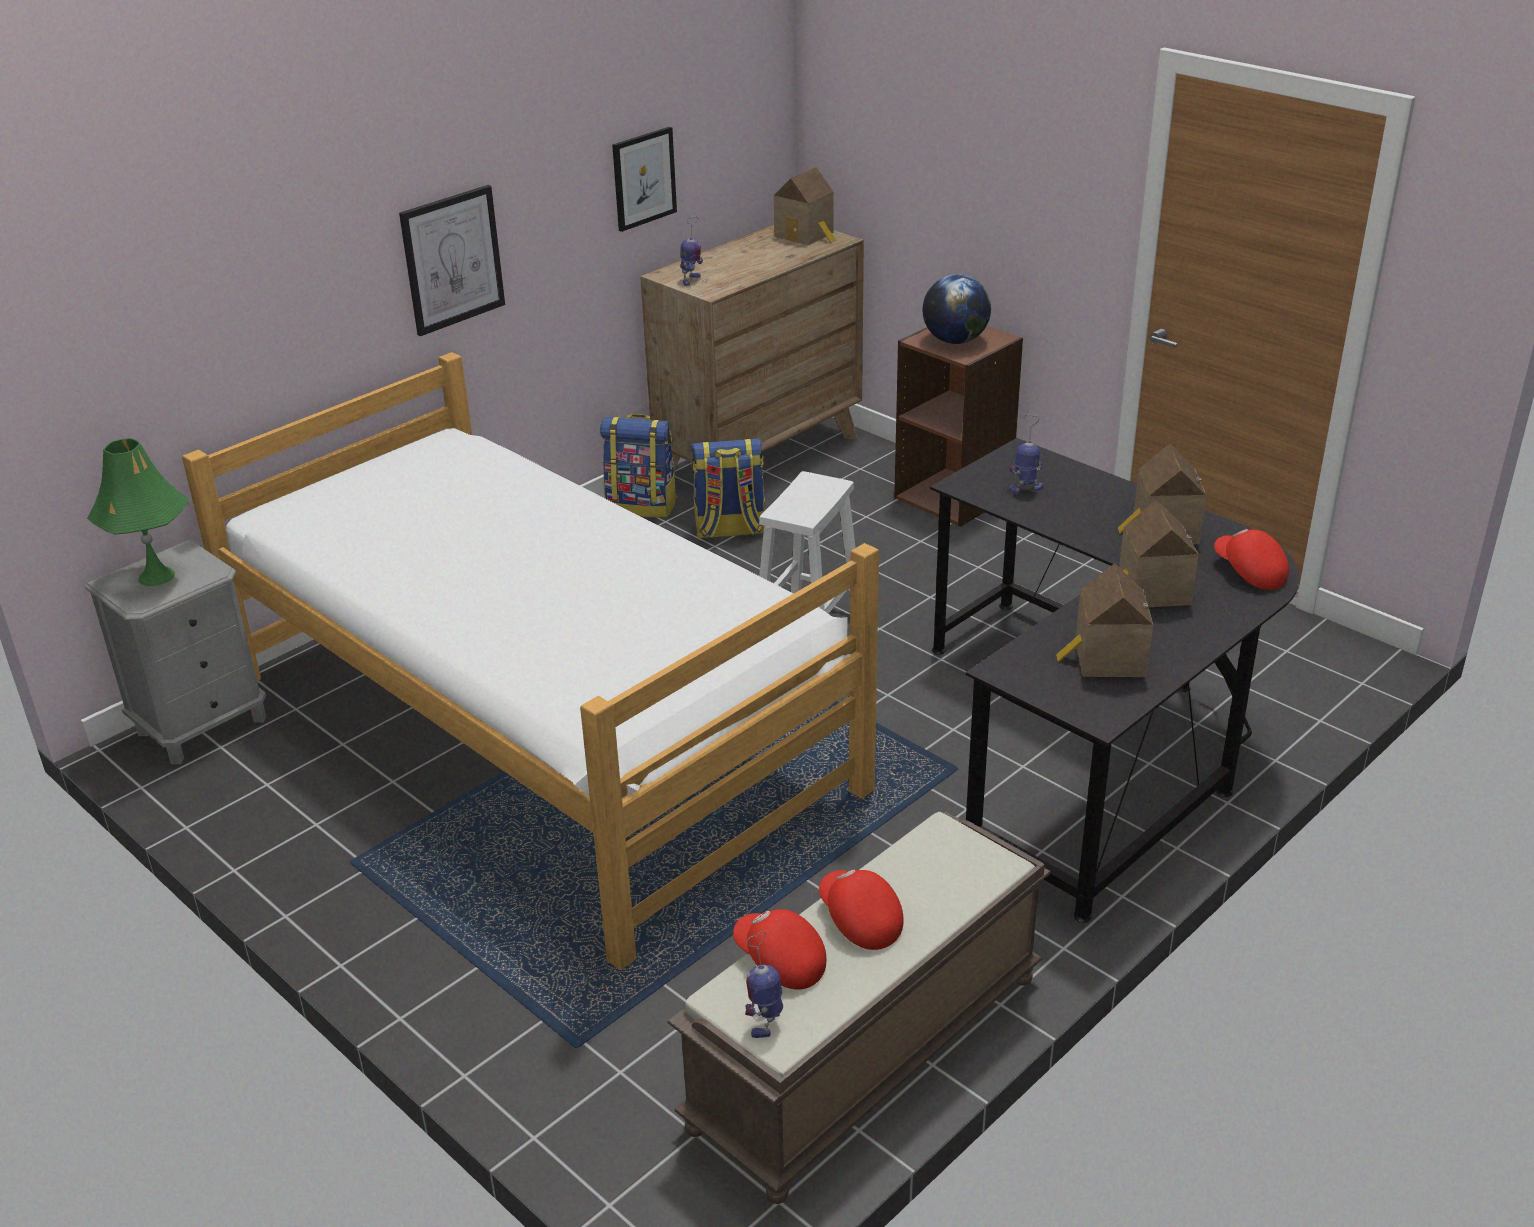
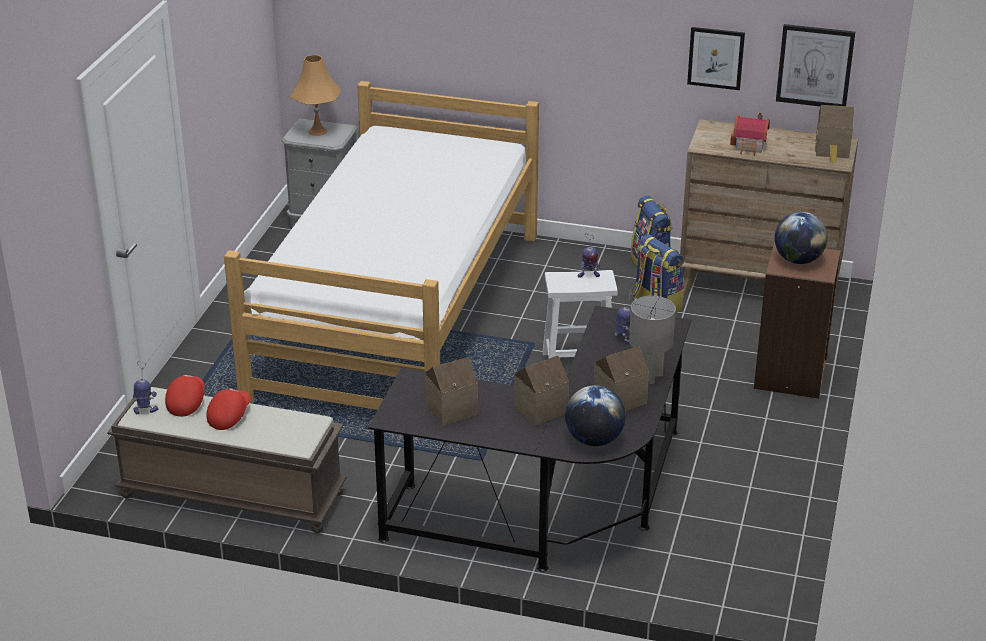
camera: 60 degrees right, 0 degrees up
green table lamp [87,438,189,586] -> orange table lamp [290,55,341,136]
picture [399,185,505,336] -> picture moved to [776,24,855,107]
toy robot [680,217,703,286] -> toy robot moved to [578,233,600,278]
red cap [1214,529,1289,590] -> globe [565,385,626,446]
none -> grey table lamp [629,296,676,384]
none -> toy house [730,112,770,156]

